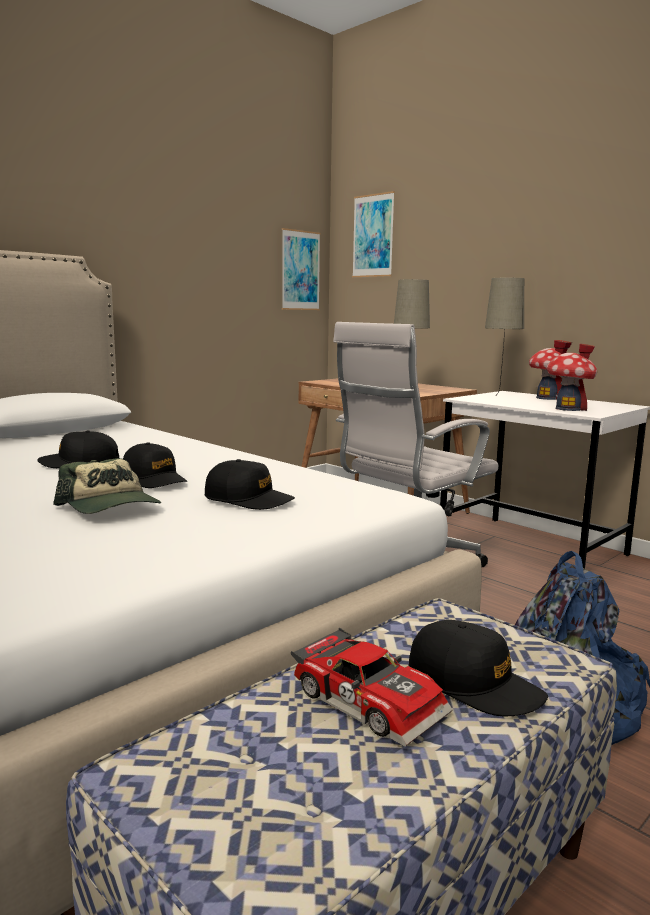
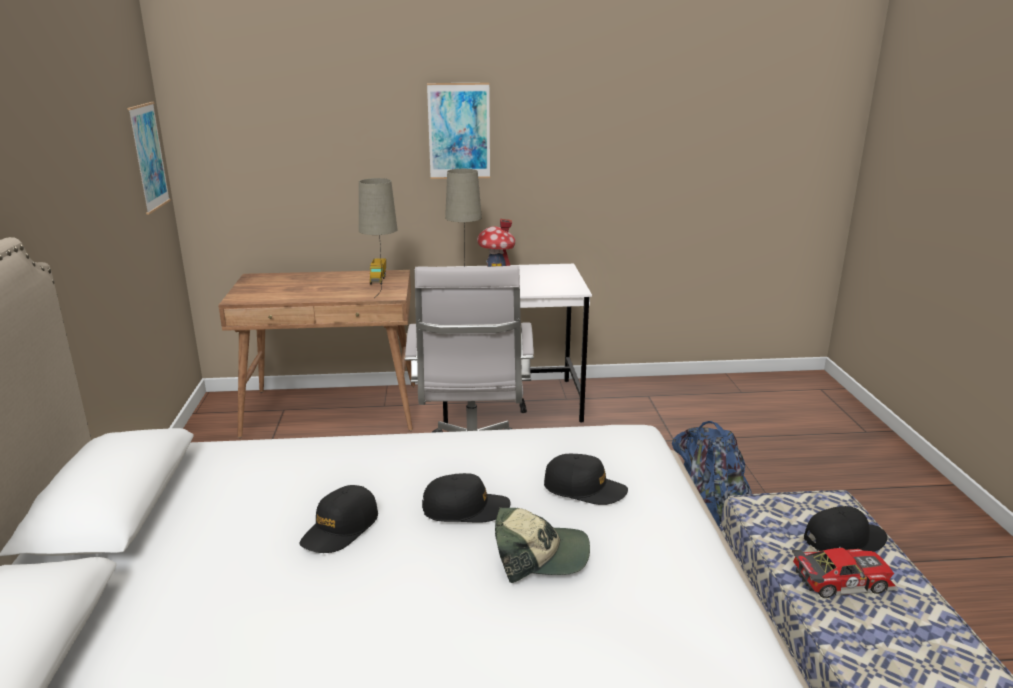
camera: 50 degrees left, 10 degrees up
black cap [205,459,295,510] -> black cap turned 45 degrees clockwise [544,454,628,505]
picture [352,191,395,278] -> picture moved to [427,83,490,179]
toy house [547,343,597,411] -> none
none -> toy truck [370,258,386,285]

